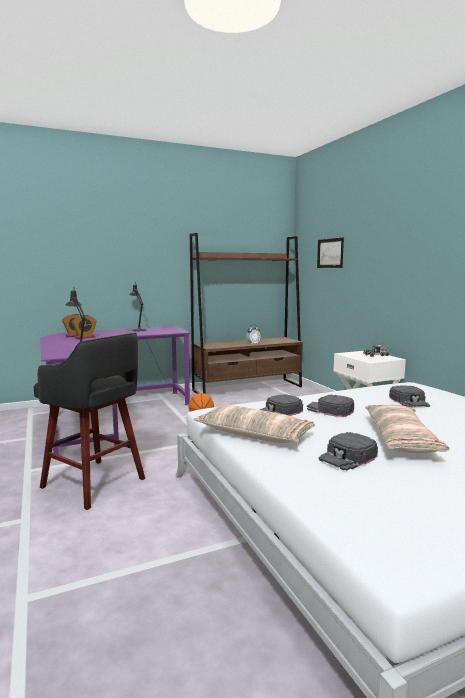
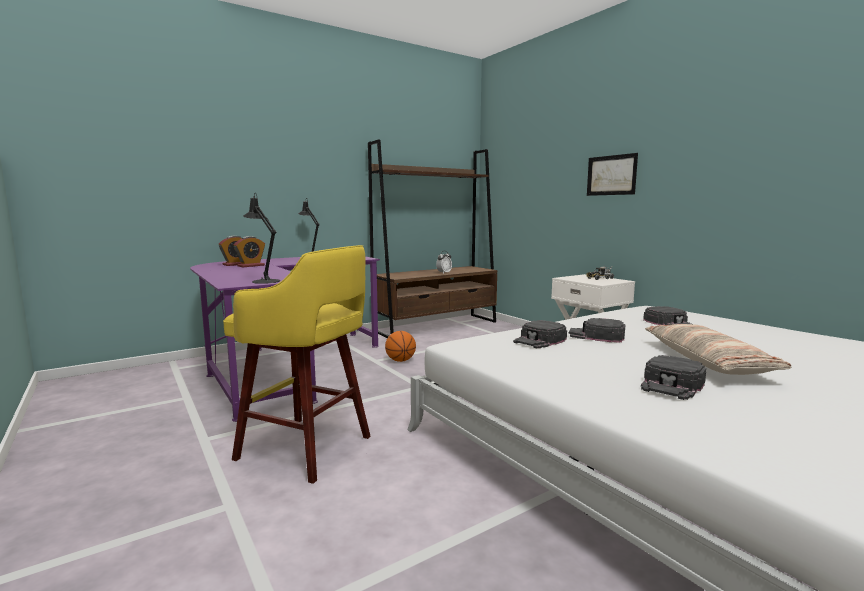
camera: 10 degrees left, 0 degrees up
black stool [34,333,145,510] -> yellow stool [223,245,371,484]
pillow [194,405,315,443] -> none
picture [317,237,344,268] -> picture moved to [587,153,638,196]

